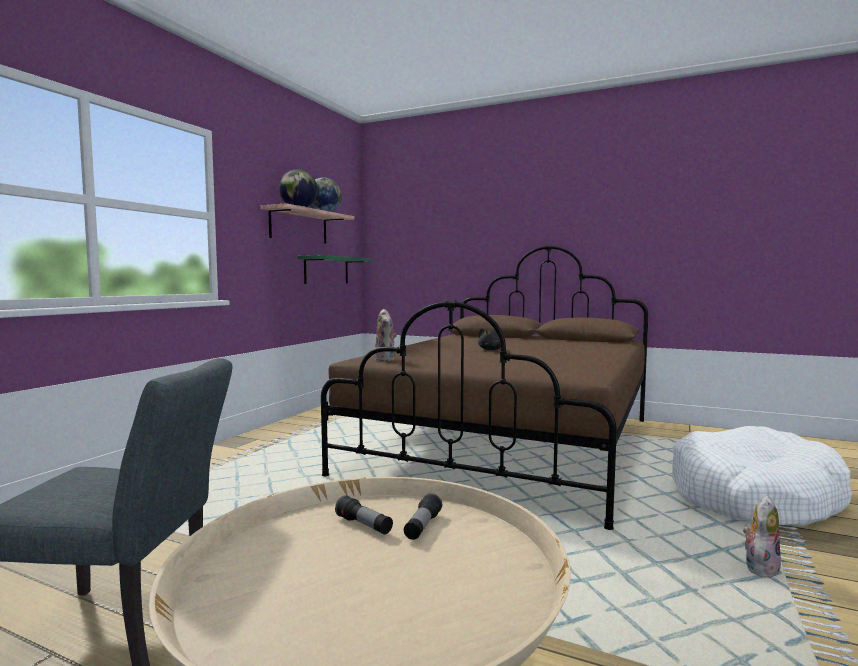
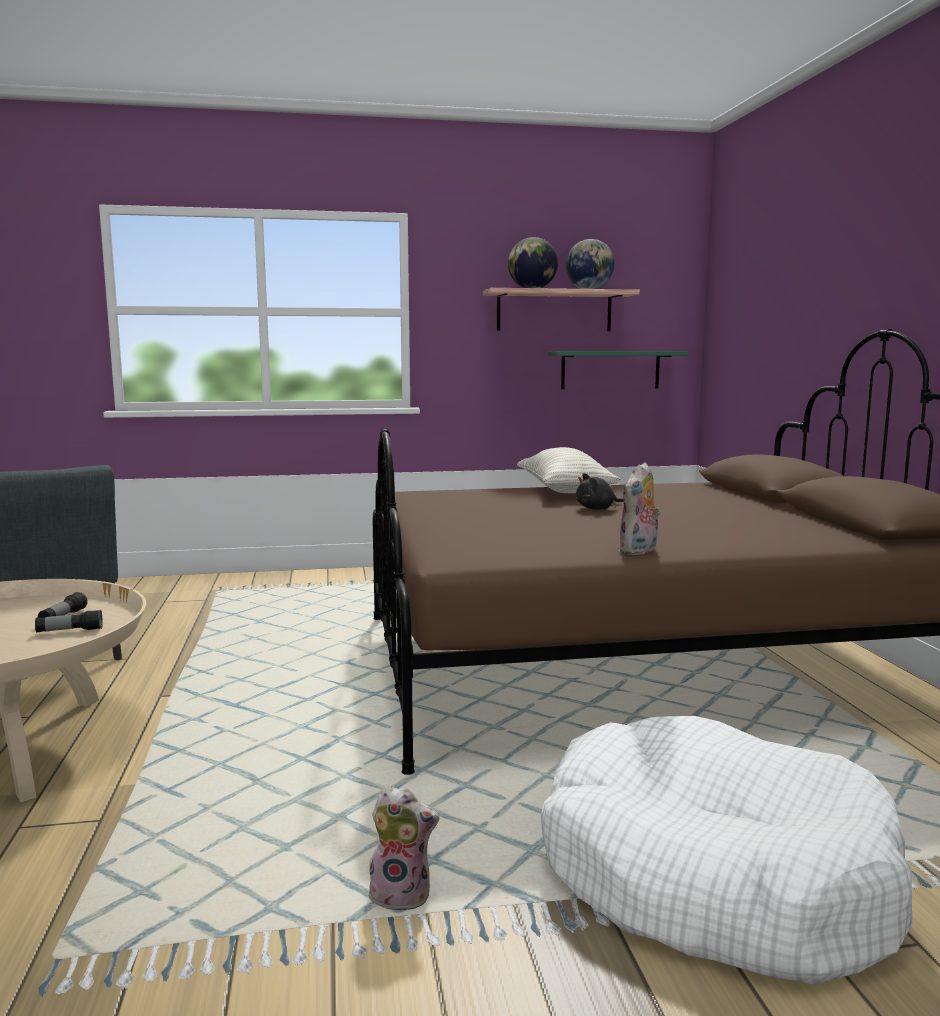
camera: 55 degrees right, 5 degrees up
plush toy [374,309,397,361] -> plush toy moved to [619,462,661,555]
none -> pillow [517,447,621,493]

